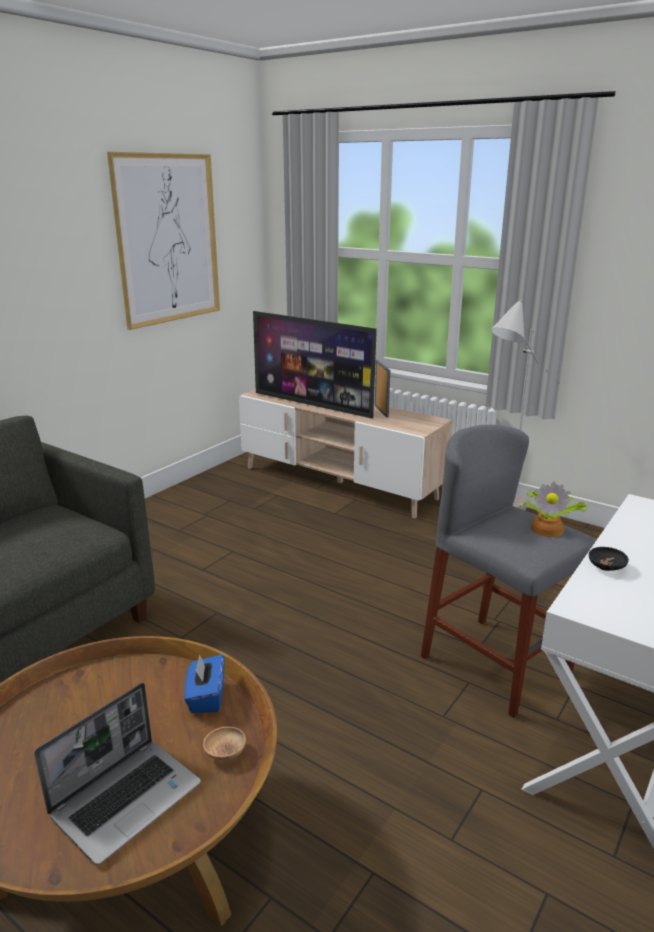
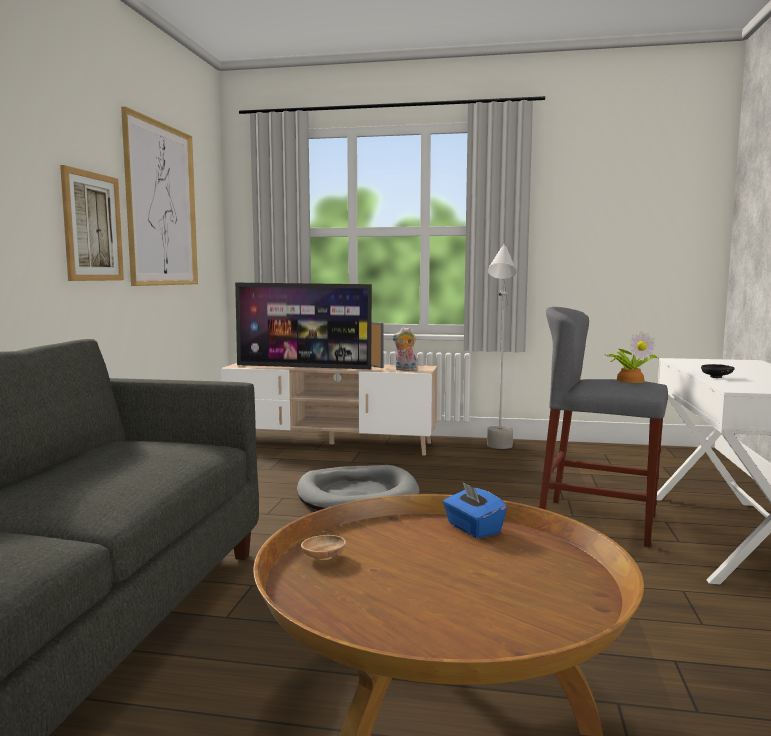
camera: 25 degrees left, 15 degrees down
laptop [34,683,201,865] -> none
brown bowl [203,727,246,760] -> brown bowl moved to [301,535,346,560]
none -> picture [60,165,124,281]
none -> grey dog bed [297,465,419,510]
none -> plush toy [392,327,419,371]

